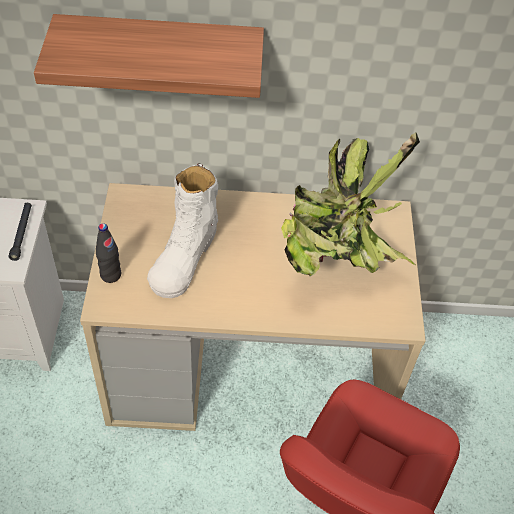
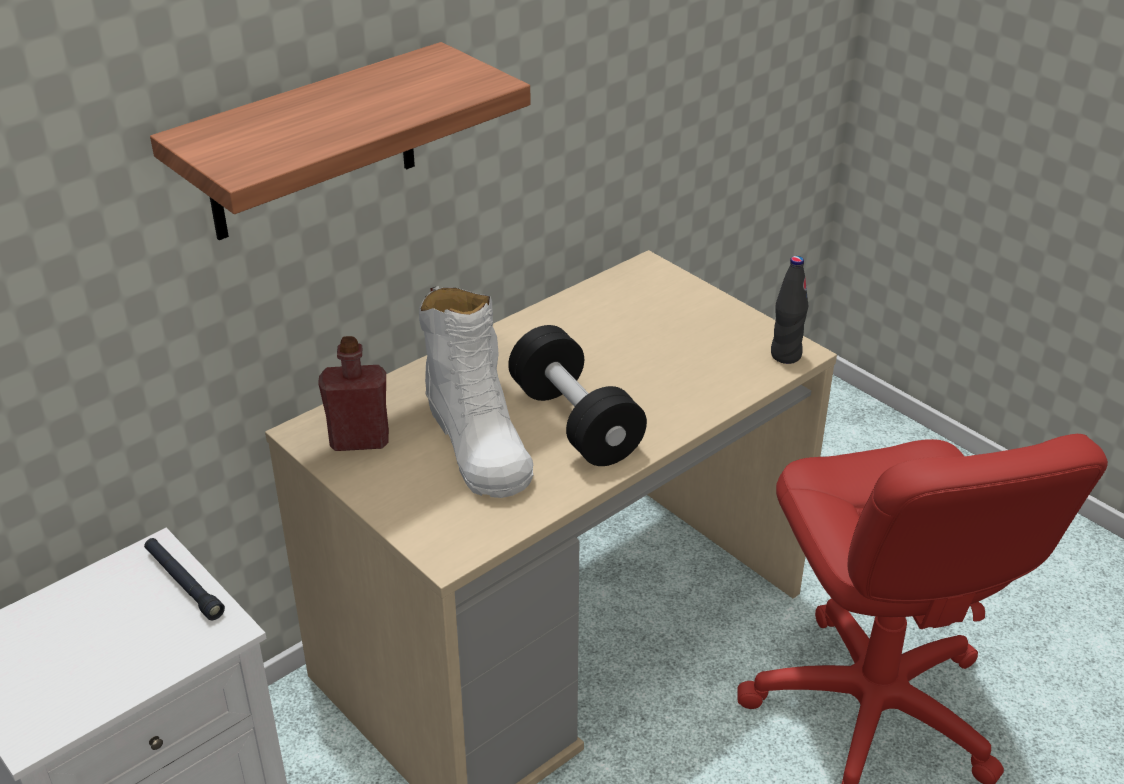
camera: 40 degrees left, 15 degrees down
black bottle [96,223,121,283] -> black bottle moved to [771,256,808,364]
potted plant [281,132,420,276] -> none
none -> red bottle [318,336,389,451]
none -> black dumbbell [508,325,647,466]

